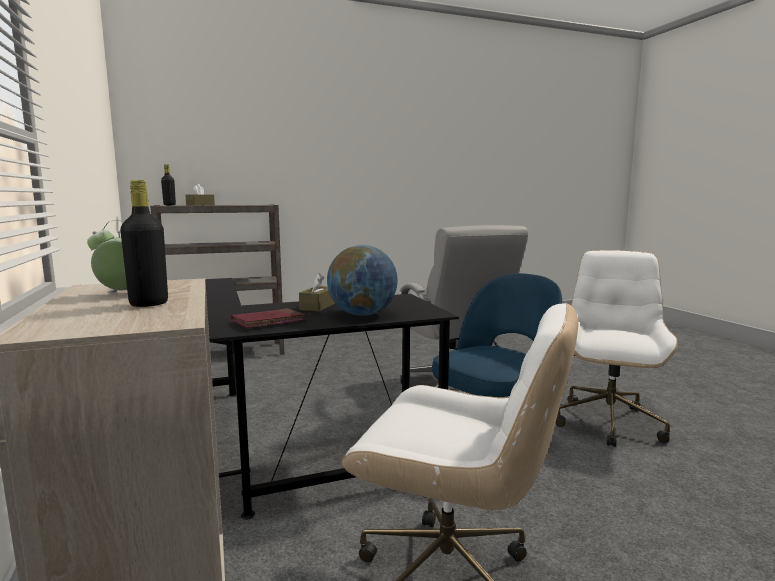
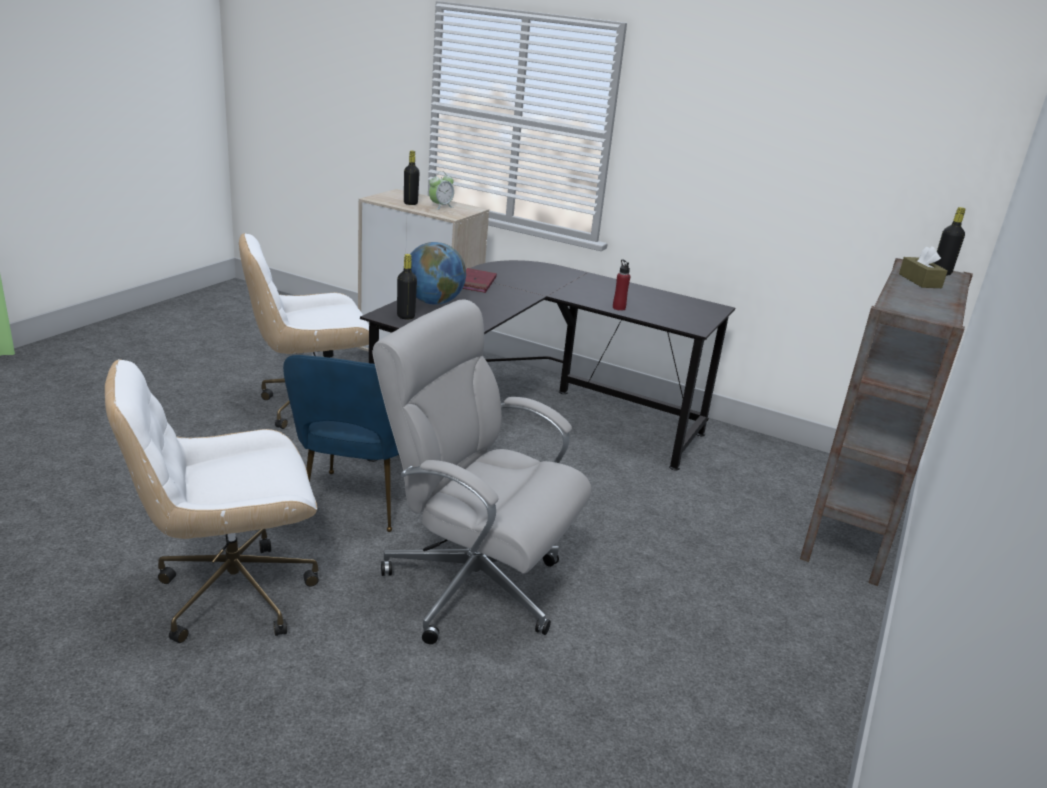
camera: 135 degrees right, 15 degrees up
brown tissue box [299,273,335,312] -> none
white office chair [556,250,678,447] -> white office chair turned 90 degrees clockwise [105,359,319,643]
none -> black bottle [397,254,417,320]
none -> red bottle [613,260,630,311]

